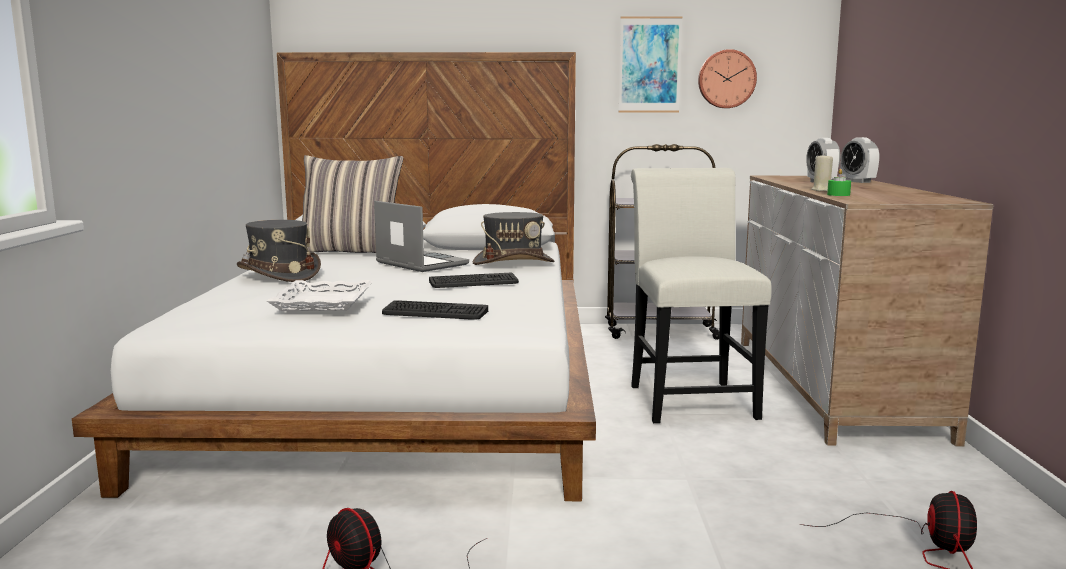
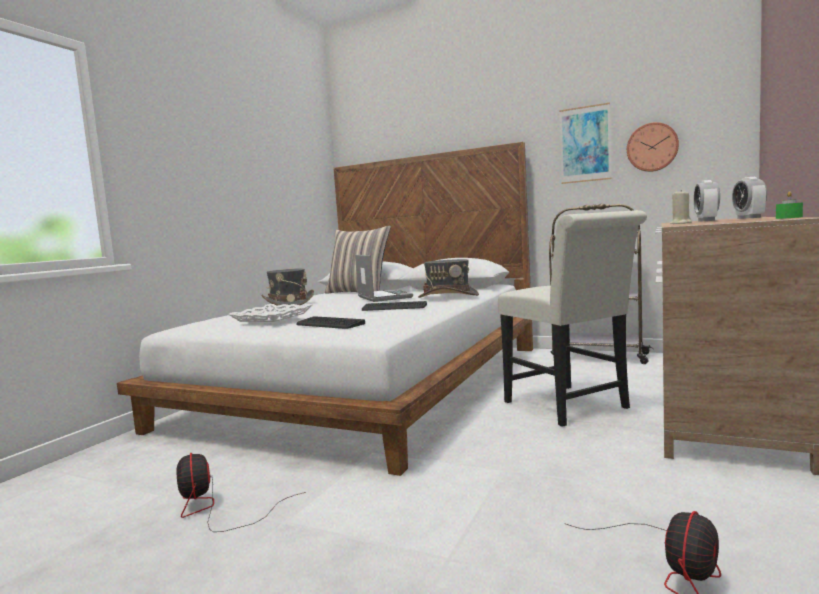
camera: 25 degrees right, 5 degrees down
white chair [631,168,772,423] -> white chair turned 135 degrees clockwise [498,210,647,427]
green candle [827,169,851,196] -> green candle moved to [776,191,803,219]

